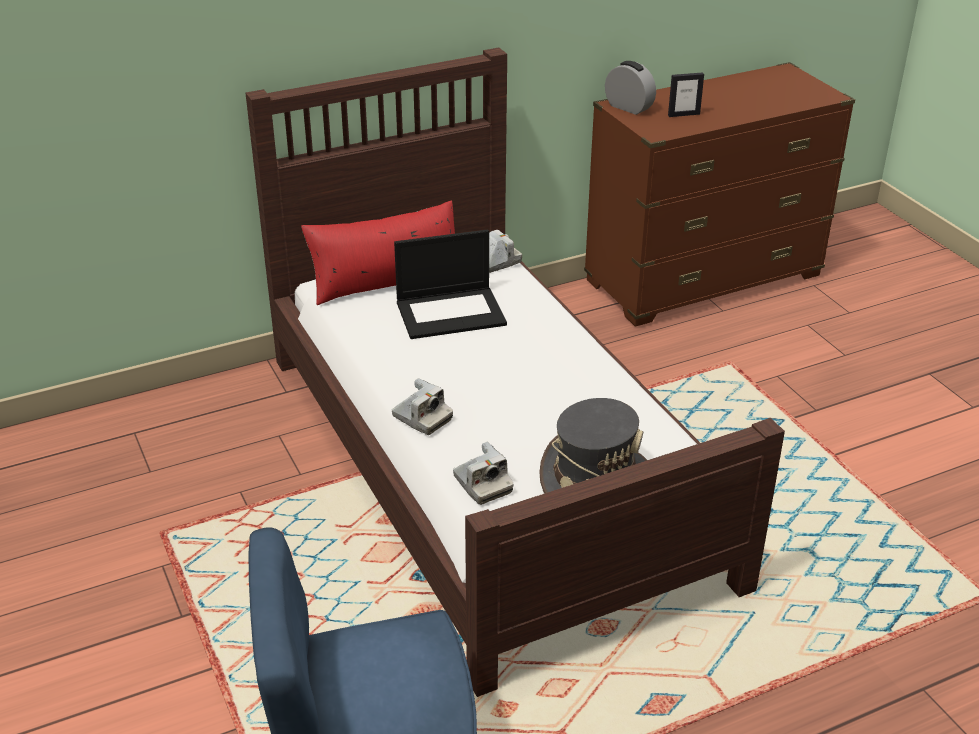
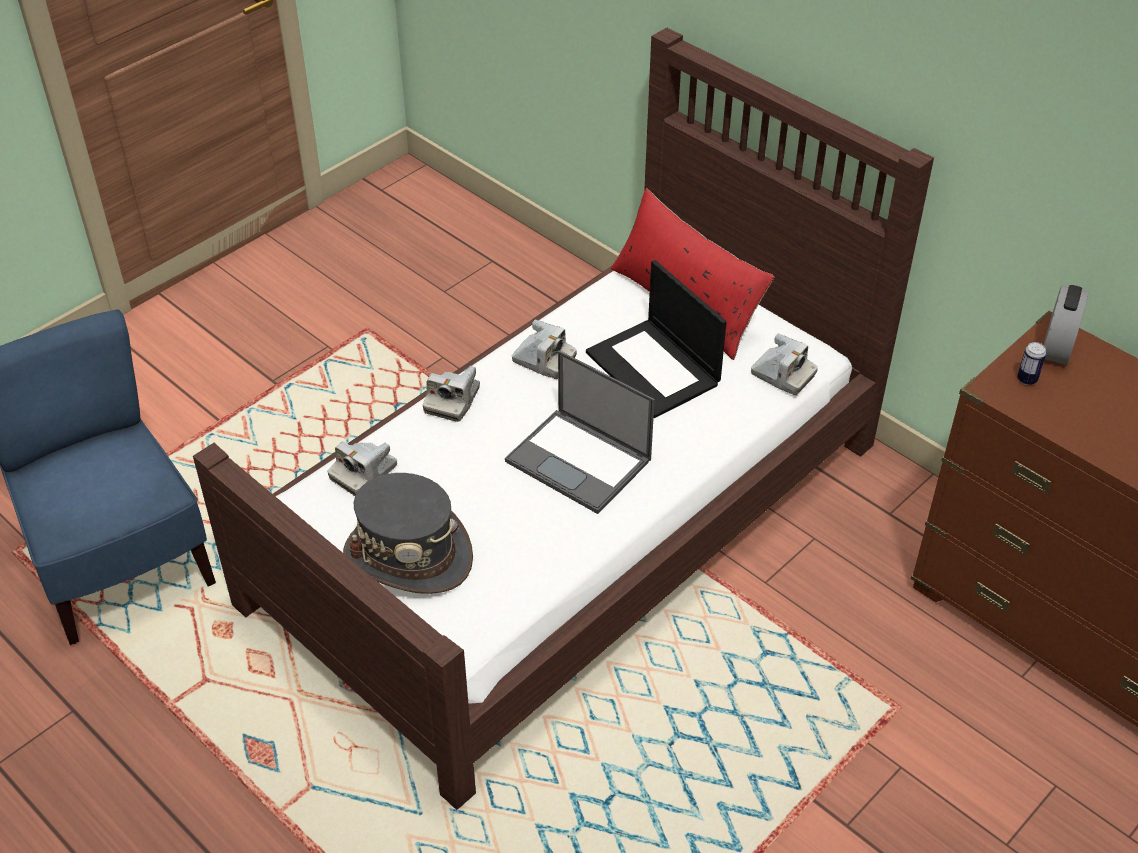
camera: 70 degrees right, 10 degrees up
picture frame [668,72,704,117] -> none
none -> laptop [505,350,655,514]
none -> camera [512,320,577,379]
none -> can [1017,342,1046,385]

